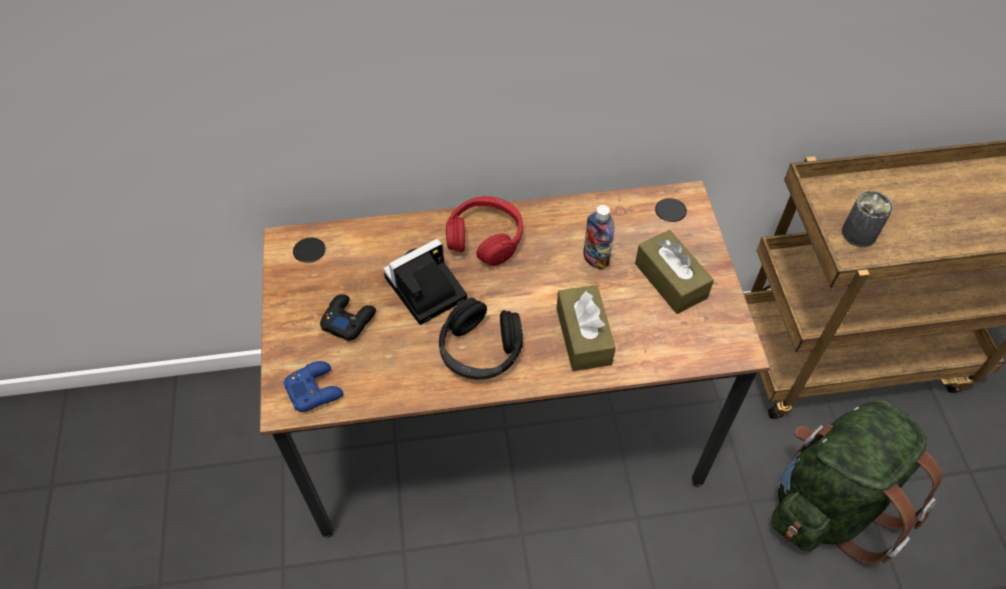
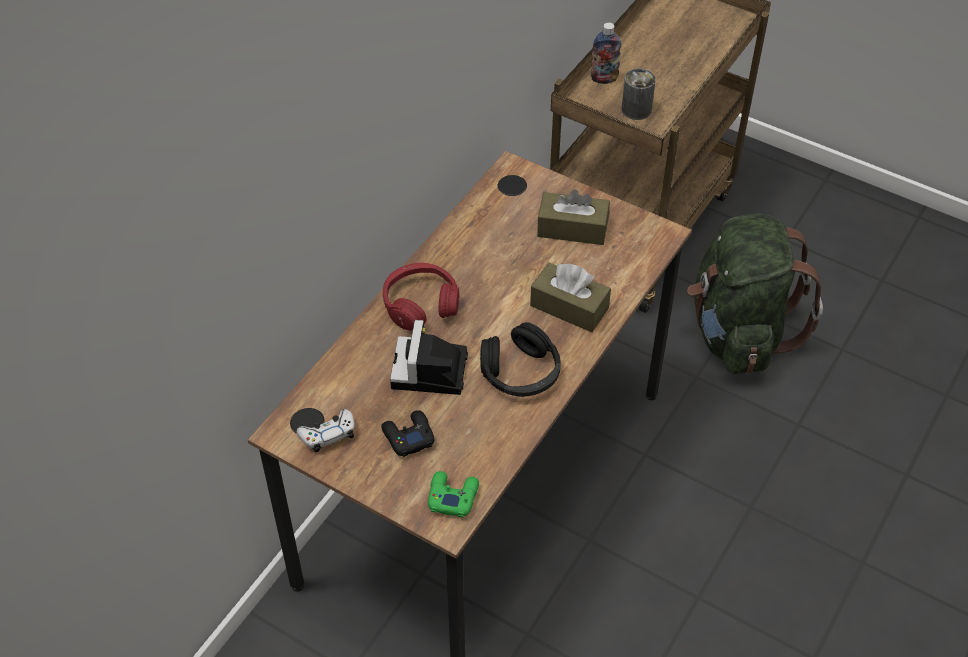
camera: 50 degrees left, 5 degrees down
blue game controller [283,361,343,412] -> green game controller [428,471,479,517]
bottle [583,205,614,270] -> bottle moved to [590,22,622,84]
none -> white game controller [297,409,355,453]

